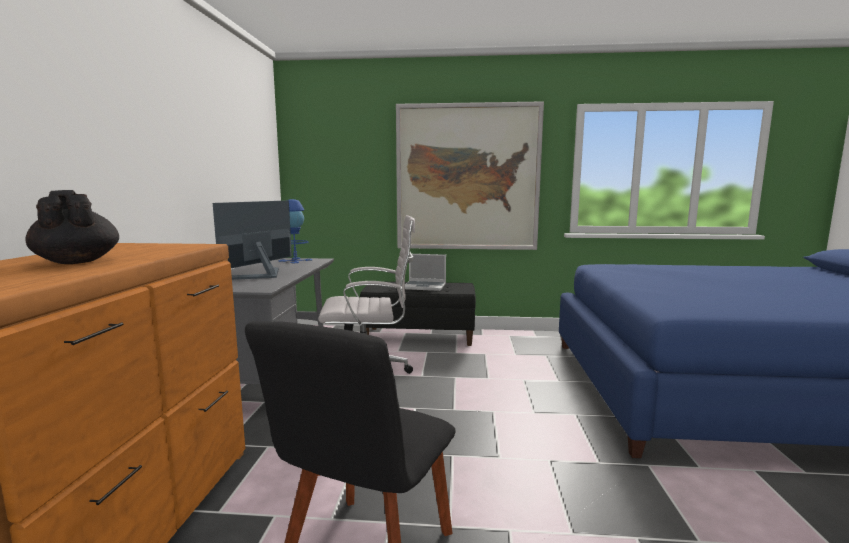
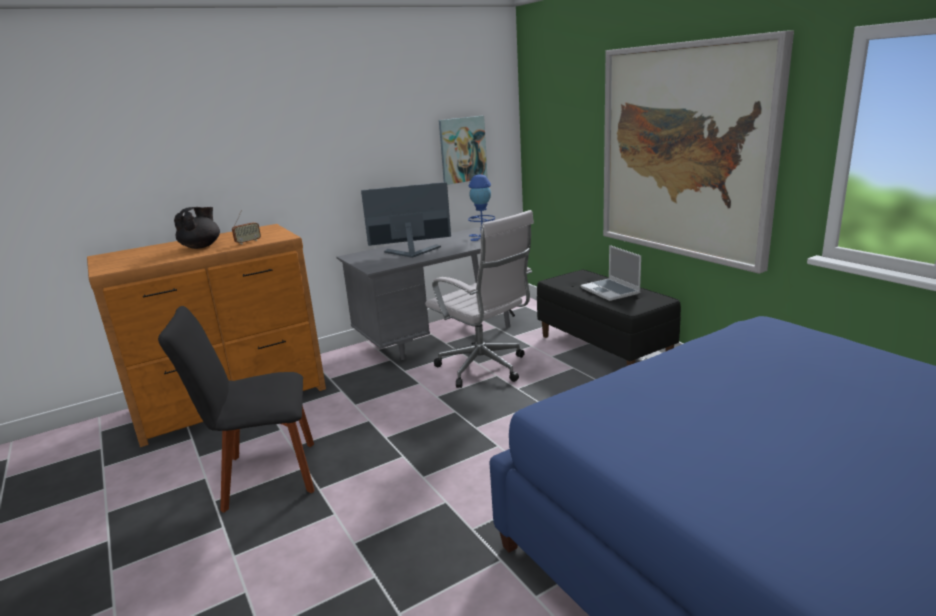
camera: 55 degrees right, 10 degrees up
none -> radio [232,211,261,244]
none -> picture [439,116,488,185]

